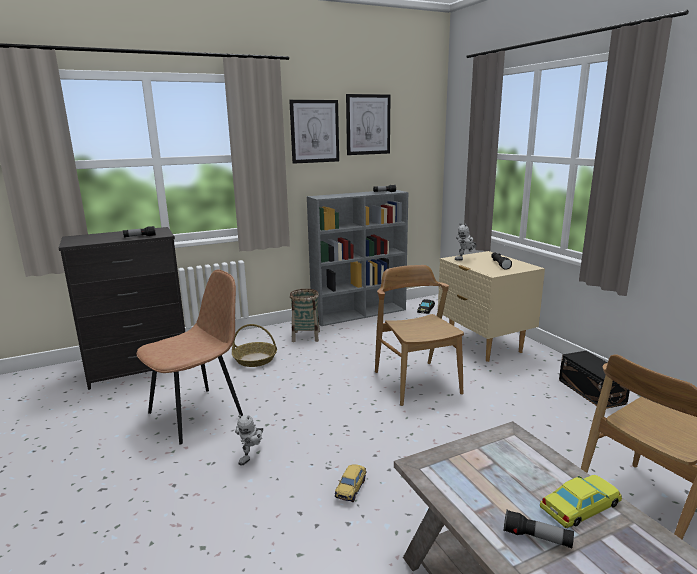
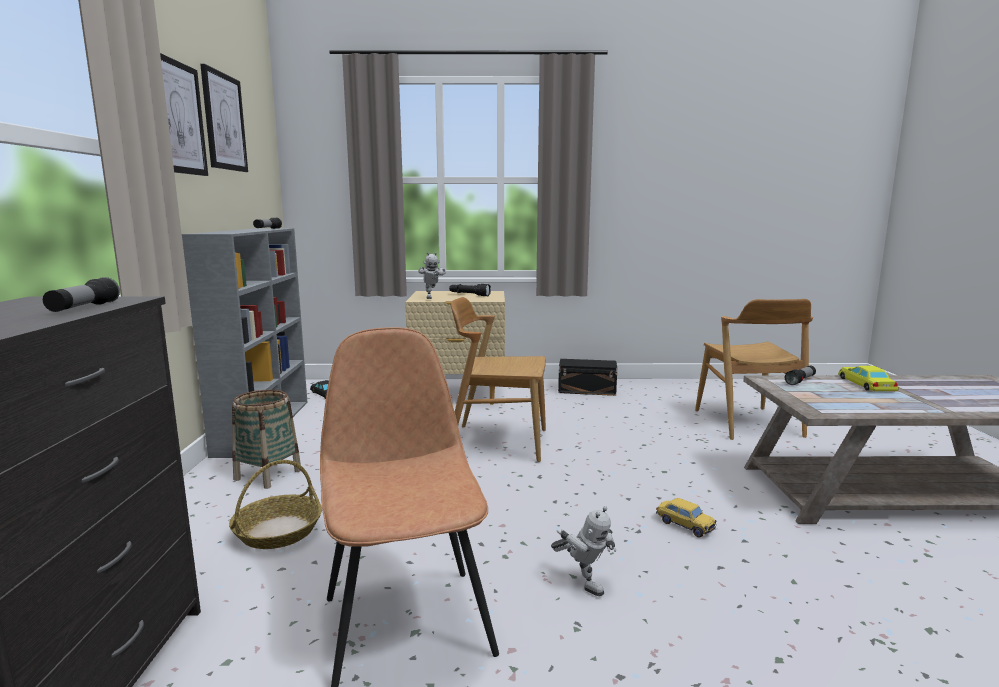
camera: 65 degrees left, 5 degrees down
flashlight [504,510,574,548] -> flashlight moved to [785,366,816,385]

